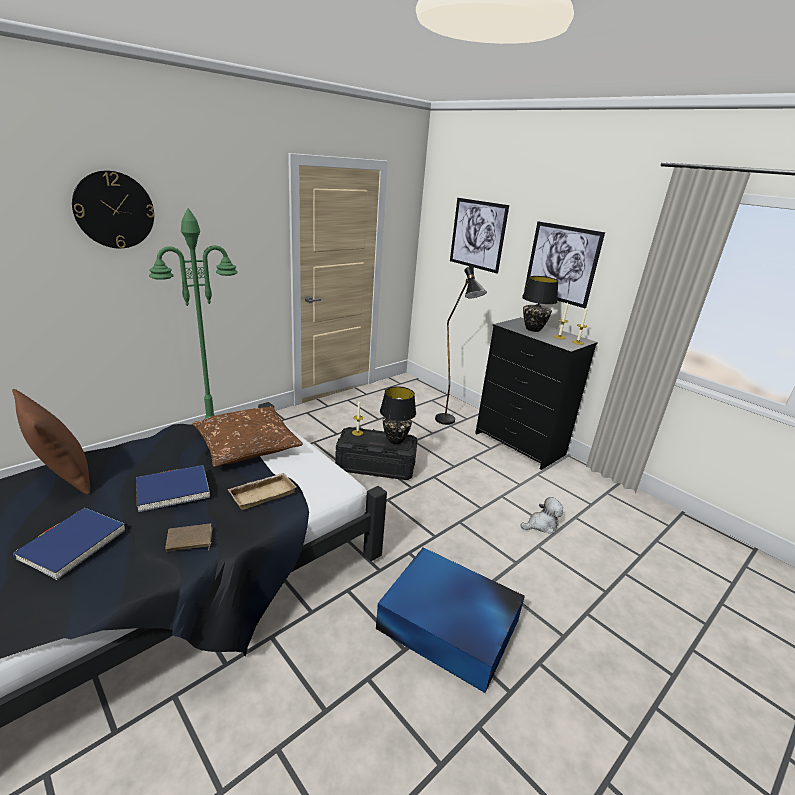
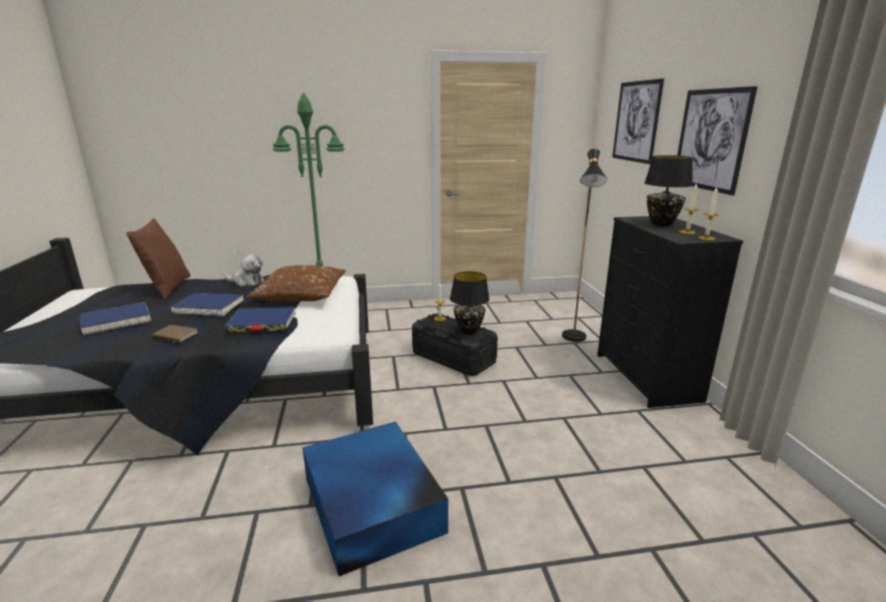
camera: 35 degrees right, 5 degrees down
wall clock [72,171,155,248] -> none
beige tray [227,473,297,510] -> blue book [225,307,295,332]
plush toy [520,497,563,534] -> plush toy moved to [224,254,265,286]

